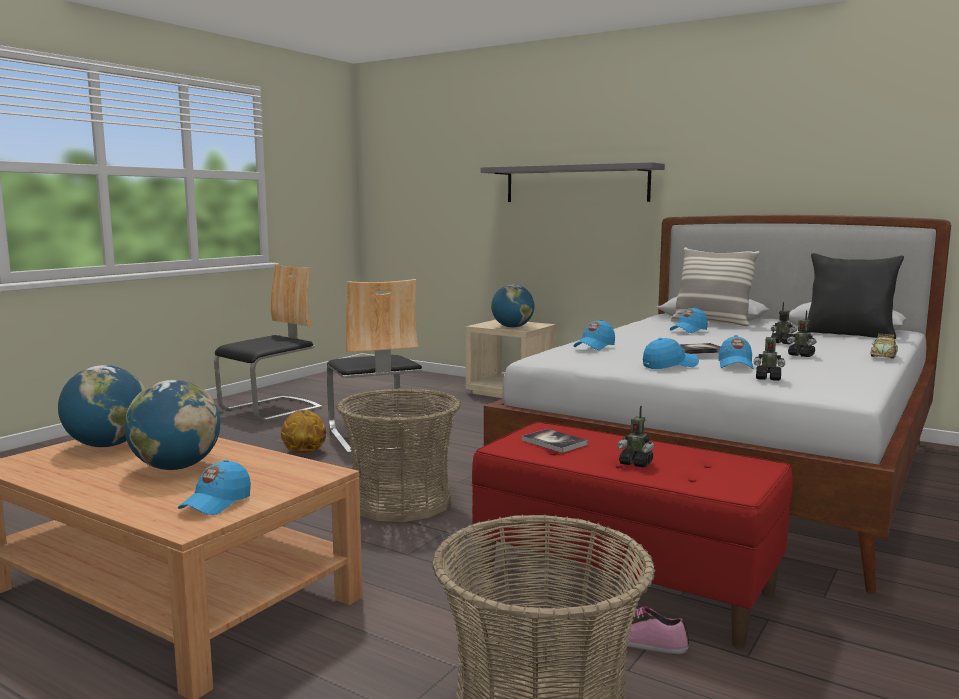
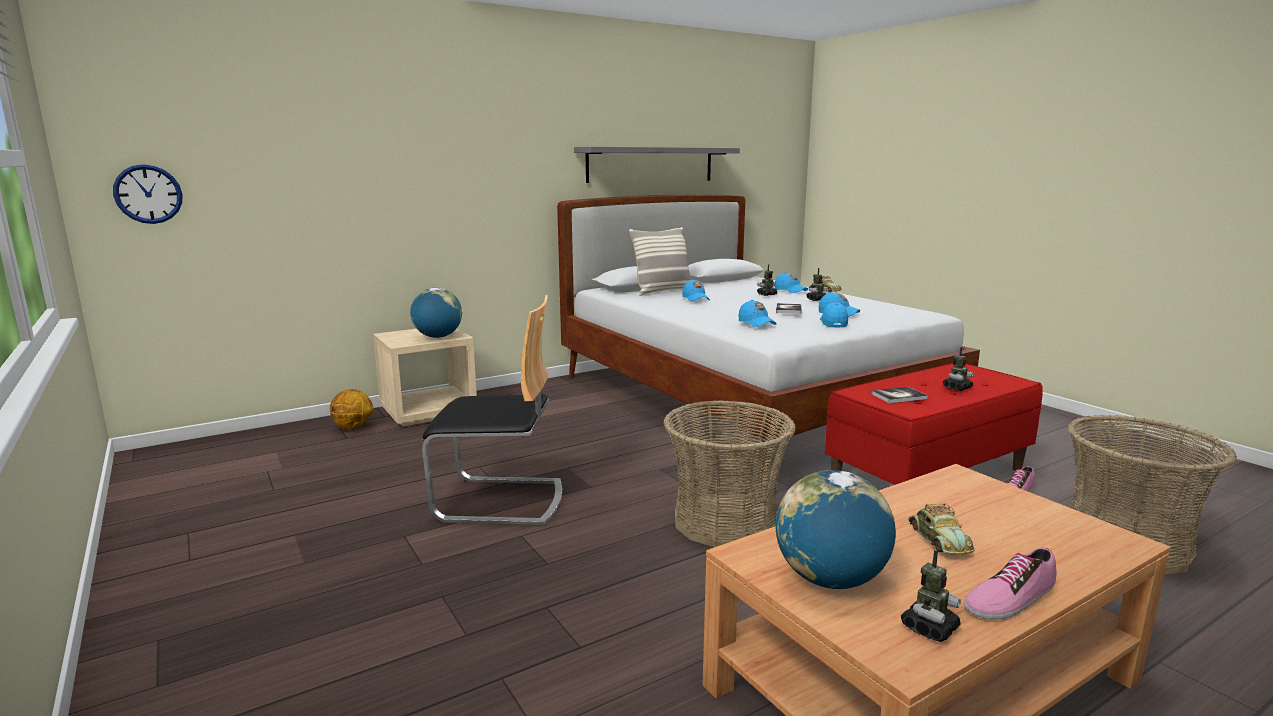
camera: 65 degrees left, 5 degrees up
globe [124,380,220,470] -> toy car [908,504,975,555]
blue cap [178,460,251,515] -> blue cap moved to [775,272,808,293]
chair [214,265,323,422] -> none
basketball [281,410,326,453] -> basketball moved to [330,389,373,430]
grey shelf [480,162,665,202] -> grey shelf moved to [574,147,740,183]
toy robot [754,327,785,381] -> toy robot moved to [901,550,961,642]
black pillow [807,253,904,339] -> none
none -> wall clock [113,164,182,224]
none -> shoe [964,548,1056,620]

